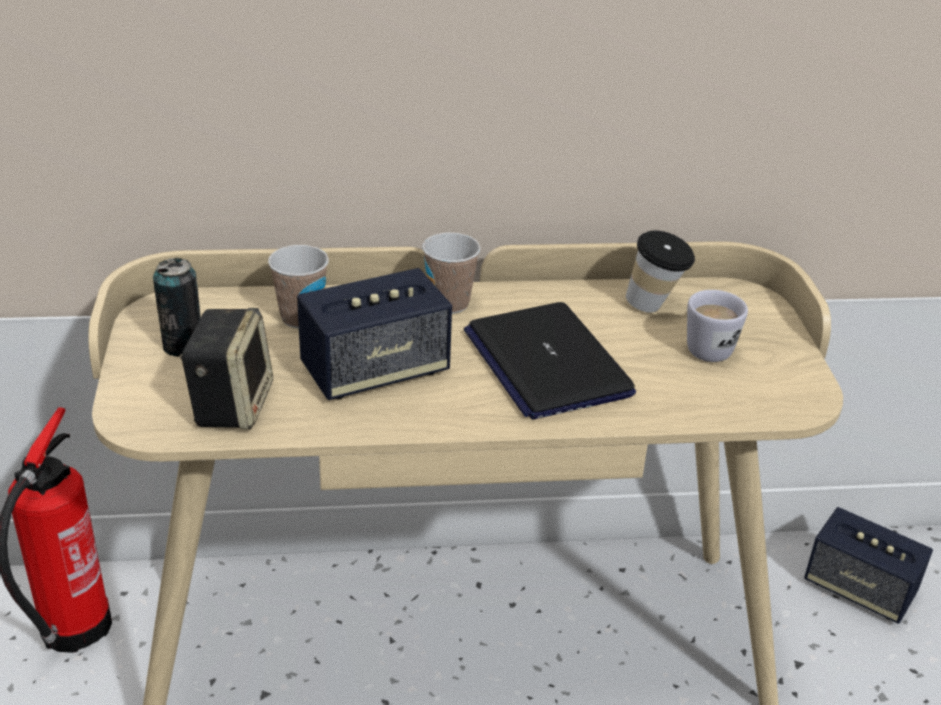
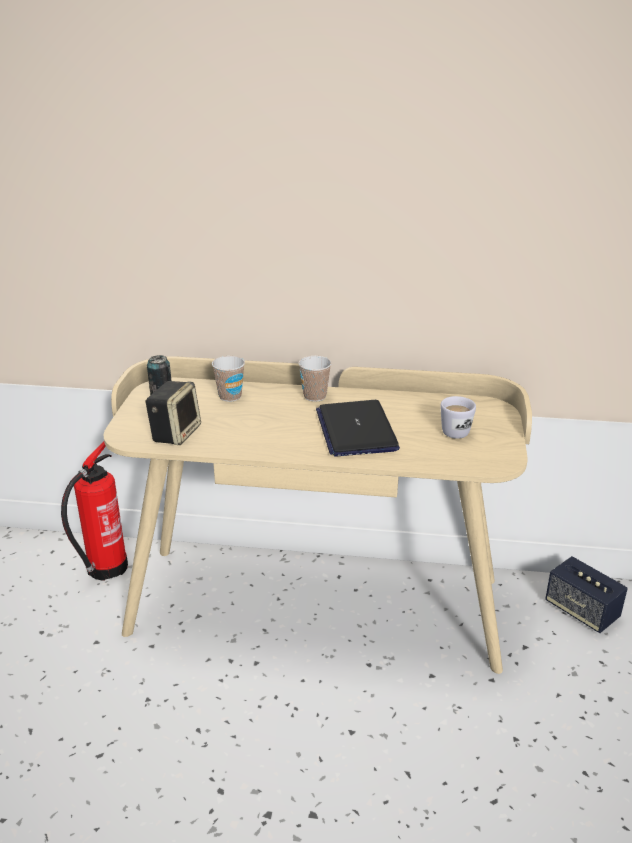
camera: 15 degrees right, 5 degrees down
speaker [297,268,452,400] -> none
cup [626,230,695,312] -> none

